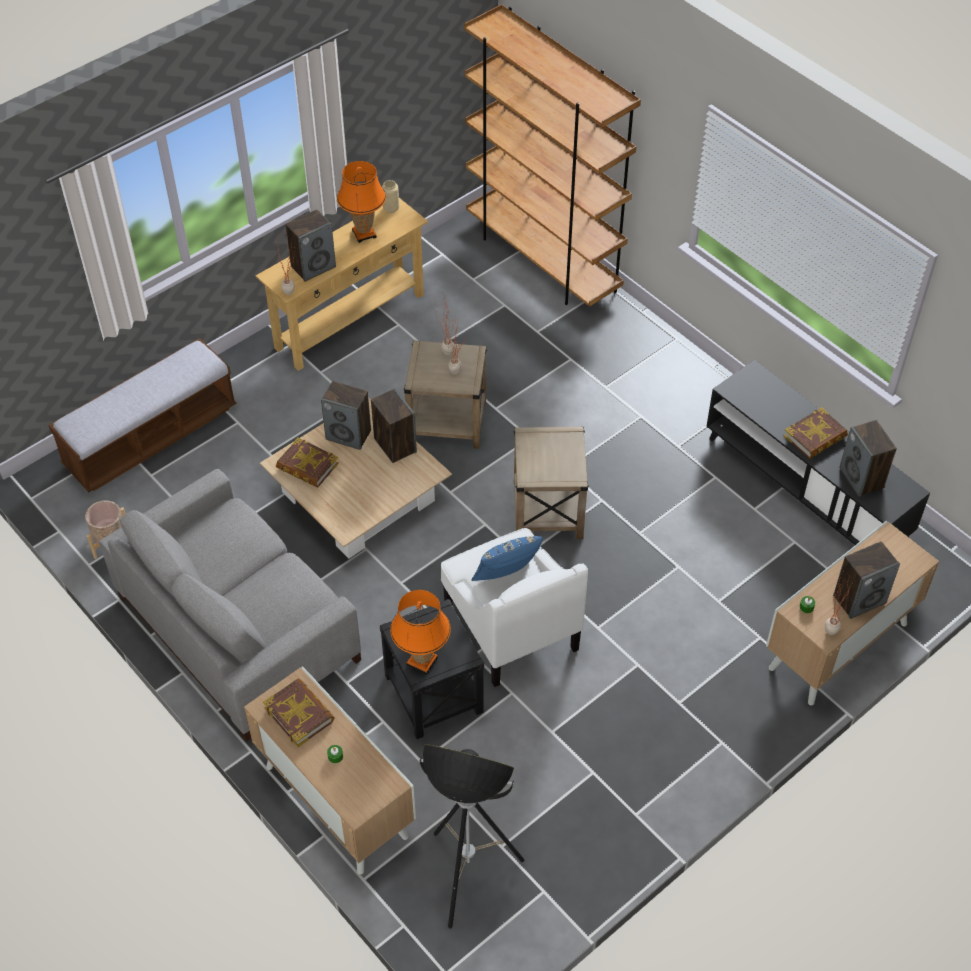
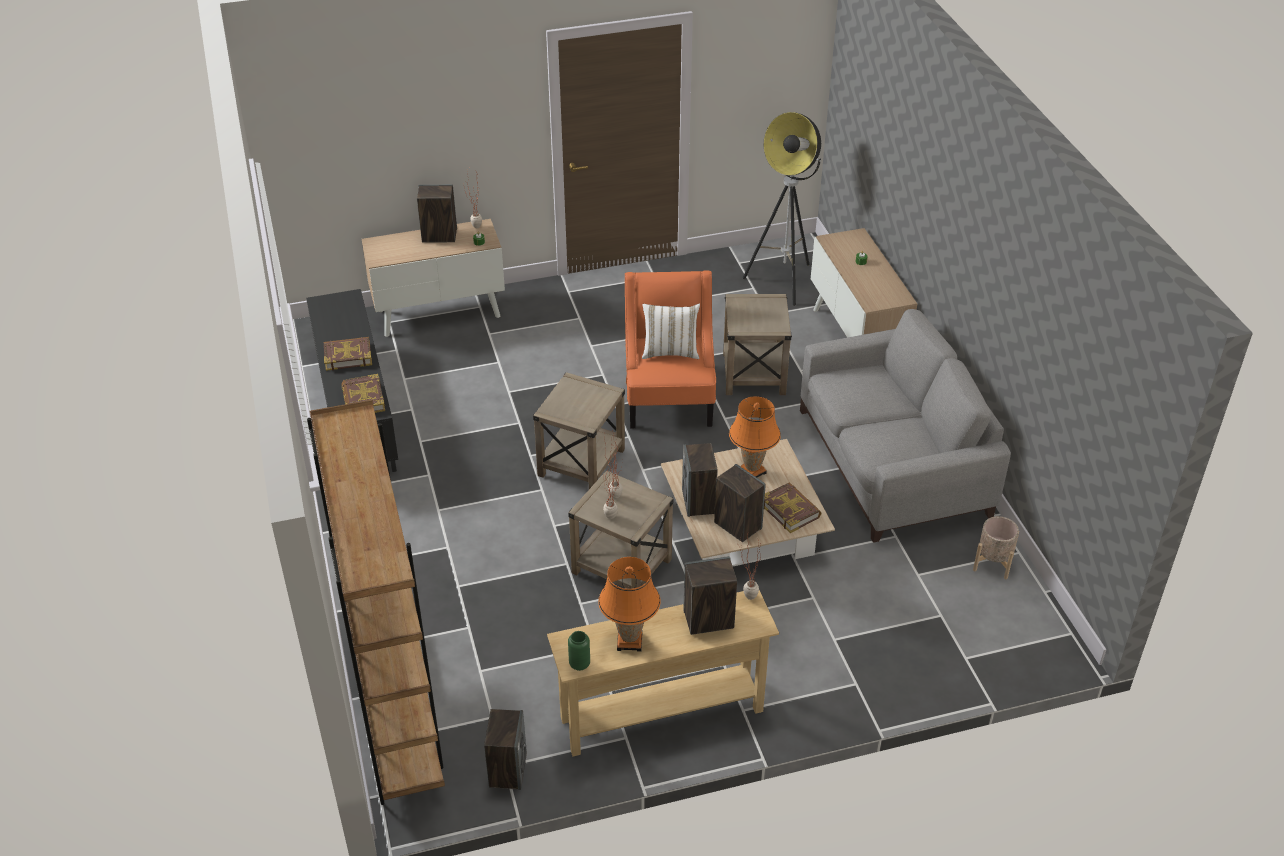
camera: 155 degrees left, 10 degrees down
bench [49,338,236,492] -> none
book [263,679,334,747] -> book moved to [341,374,385,413]
black side table [380,599,484,739] -> beige side table [723,294,792,395]
beige vase [382,180,399,213] -> green vase [568,631,590,671]
orange table lamp [390,590,451,675] -> orange table lamp moved to [729,396,781,477]
white armchair [441,528,588,687] -> orange armchair [625,270,716,428]
blue pillow [471,536,543,581] -> white pillow [642,304,700,359]
speaker [839,420,897,497] -> speaker moved to [484,709,527,790]

